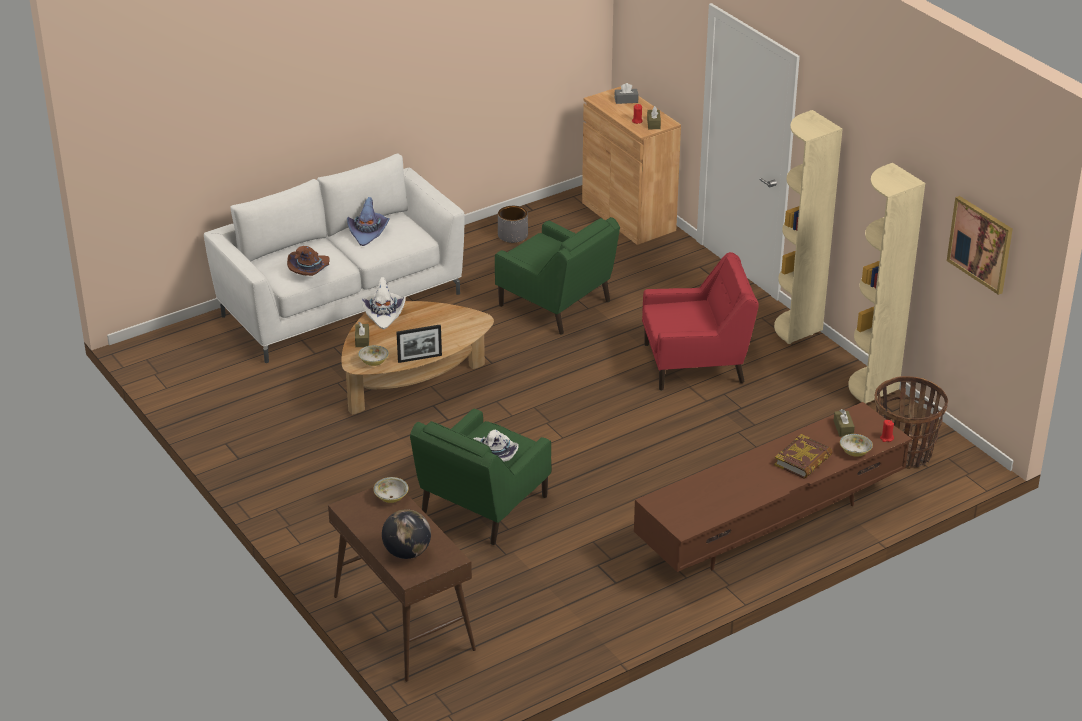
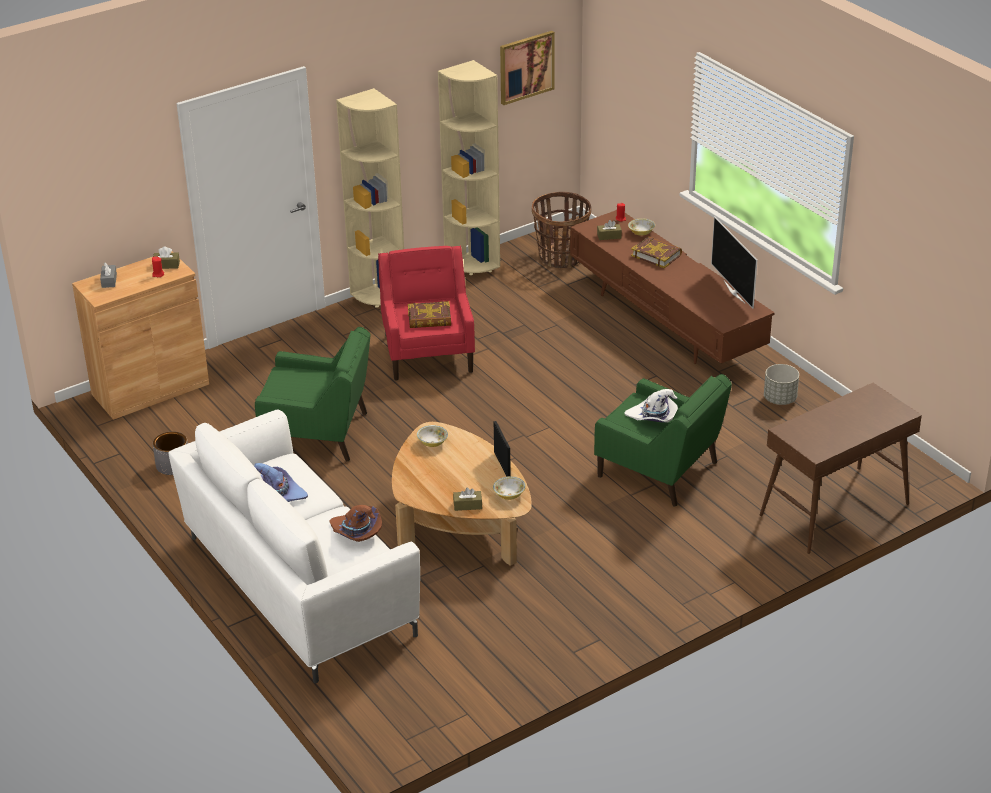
camera: 90 degrees left, 0 degrees up
white hat [361,277,406,329] -> none
bowl [373,477,408,503] -> bowl moved to [417,425,448,447]
globe [382,509,431,559] -> none
green armchair [495,217,620,335] -> green armchair turned 60 degrees clockwise [255,327,370,461]
none -> book [408,301,451,328]
none -> television [711,216,757,309]
none -> grey planter [764,364,799,405]

